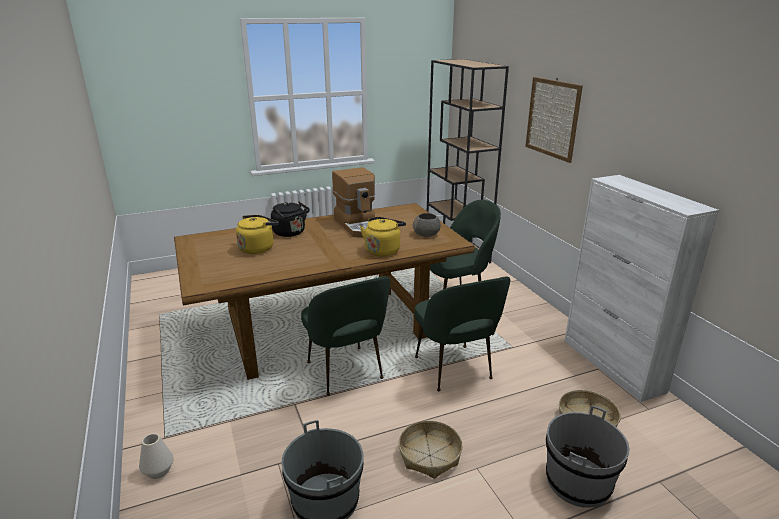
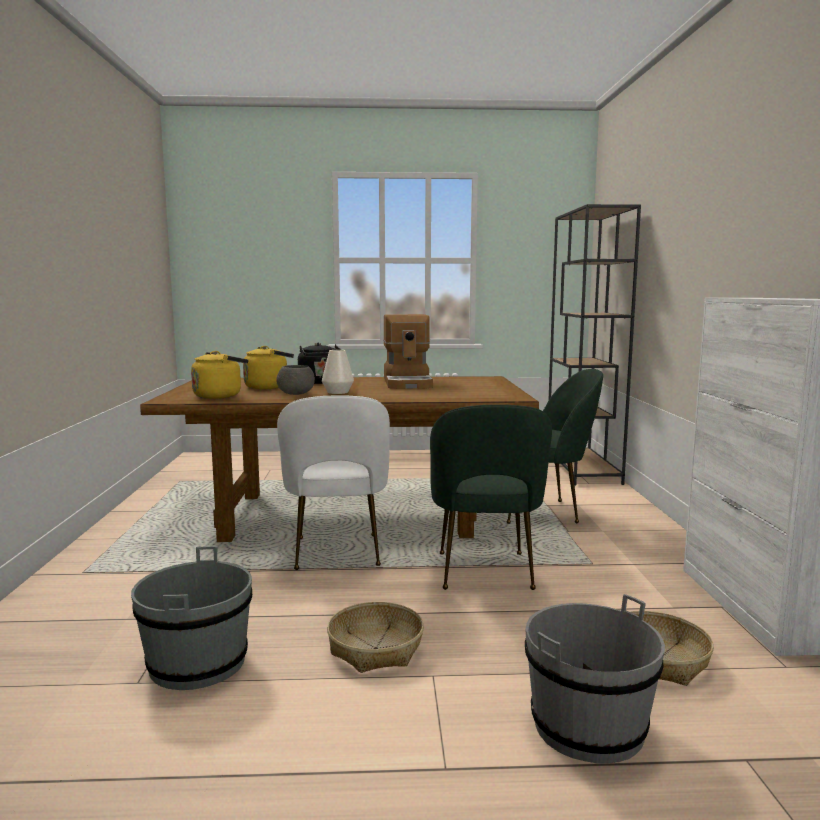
camera: 20 degrees right, 15 degrees down
white vase [139,433,174,479] -> white vase moved to [322,350,354,394]
green chair [301,276,390,396] -> white chair [277,395,390,570]
yellow kettle [360,217,406,256] -> yellow kettle moved to [191,351,248,399]
grey bowl [413,213,441,237] -> grey bowl moved to [276,365,315,395]
picture [525,77,583,163] -> none

